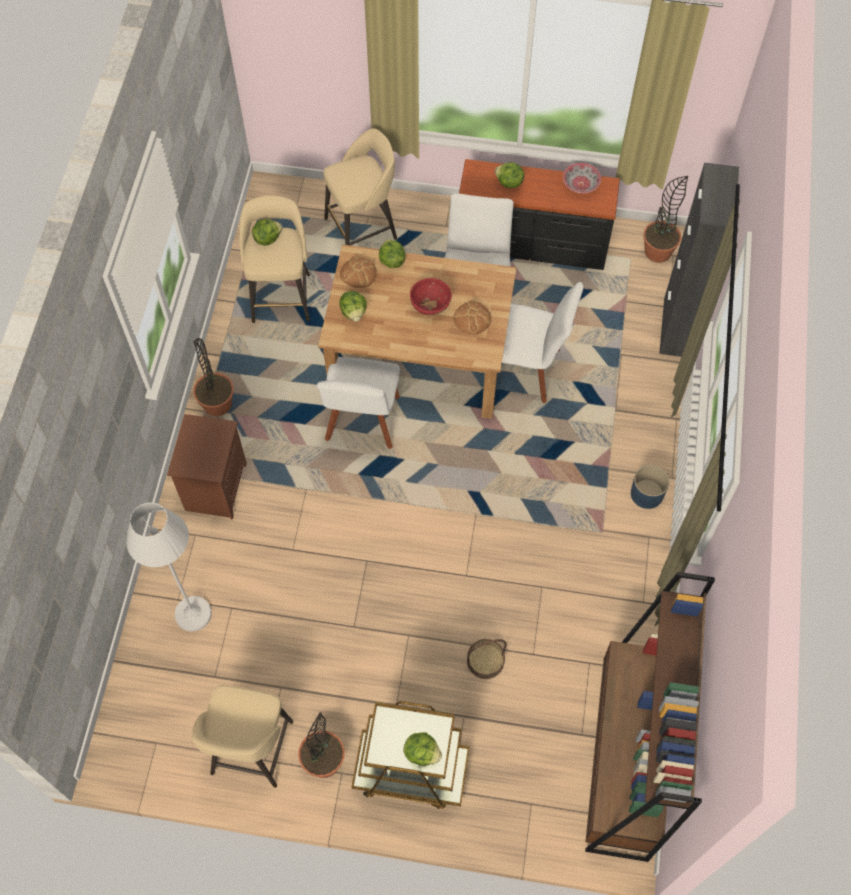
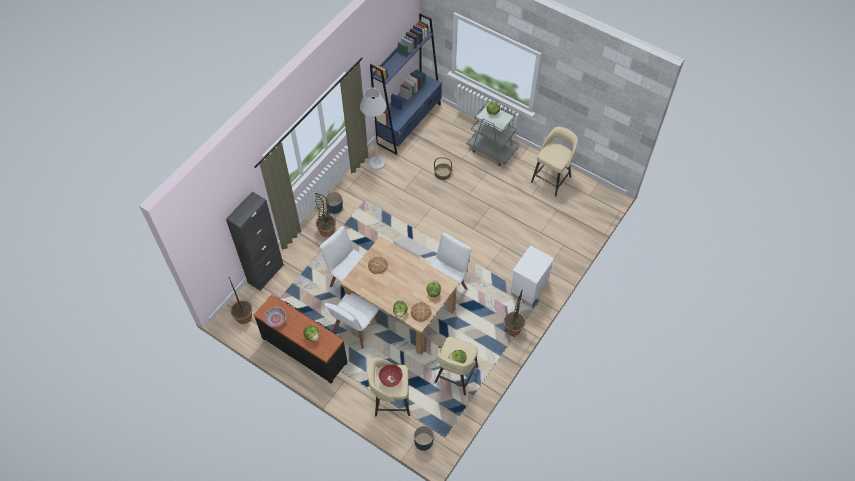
camera: 155 degrees left, 5 degrees down
white floor lamp [126,503,212,632] -> white floor lamp moved to [360,88,386,170]
brown nightstand [167,414,247,520] -> white nightstand [510,245,554,304]
potted plant [298,712,345,778] -> potted plant moved to [315,193,336,237]
brown cart [352,701,469,809] -> grey cart [466,101,518,166]
red bowl [410,278,452,315] -> red bowl moved to [379,364,402,387]
brown bookcase [585,572,715,862] -> blue bookcase [370,13,442,155]
none -> blue planter [414,426,434,451]

